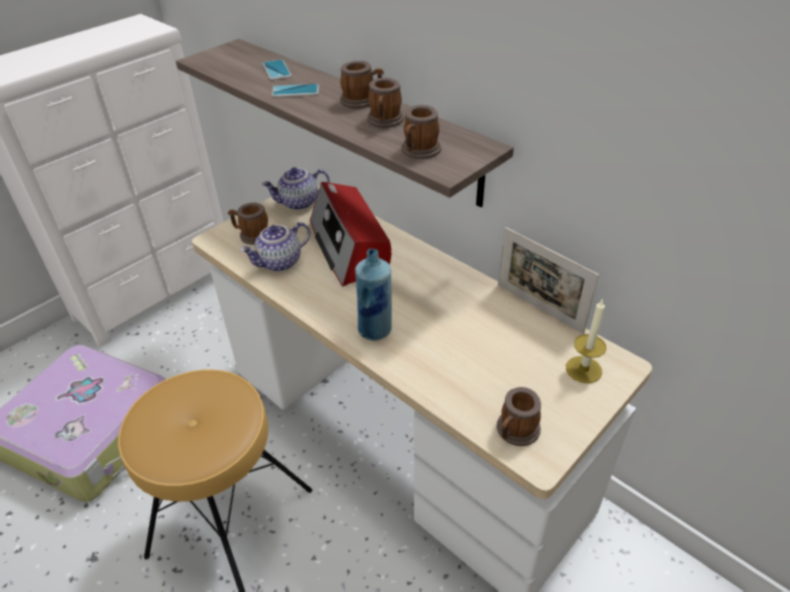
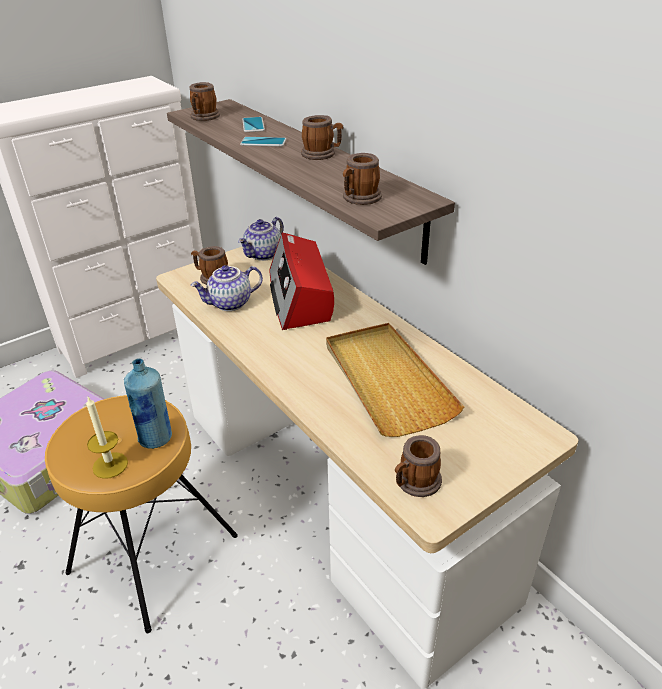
camera: 10 degrees right, 5 degrees down
teapot [262,167,330,210] -> teapot turned 45 degrees counterclockwise [238,217,284,261]
blue bottle [355,249,392,340] -> blue bottle moved to [124,358,172,449]
mug [367,78,404,128] -> mug moved to [190,82,220,121]
picture frame [498,227,599,334] -> none
candle [566,298,606,383] -> candle moved to [86,397,128,479]
none -> beige tray [326,323,464,437]

